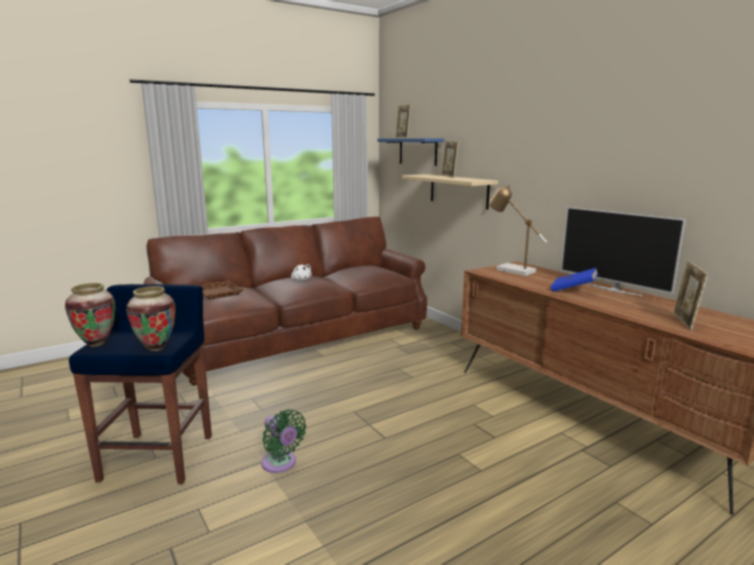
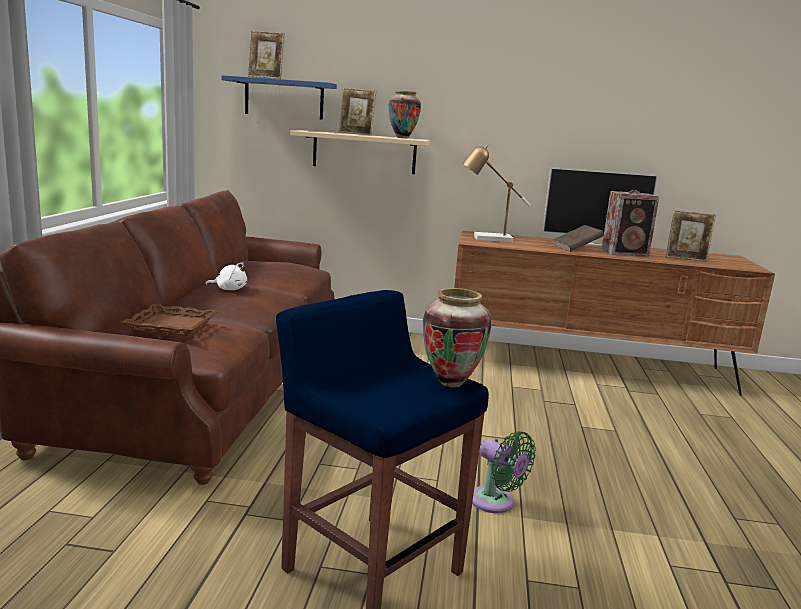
camera: 50 degrees left, 0 degrees up
vase [65,283,115,347] -> vase moved to [389,91,421,138]
green fan [261,409,306,473] -> green fan turned 45 degrees clockwise [472,431,536,513]
blue book [551,268,598,292] -> brown book [553,225,604,252]
picture frame [673,261,708,330] -> picture frame turned 45 degrees counterclockwise [666,210,716,262]
none -> speaker [602,190,659,257]

